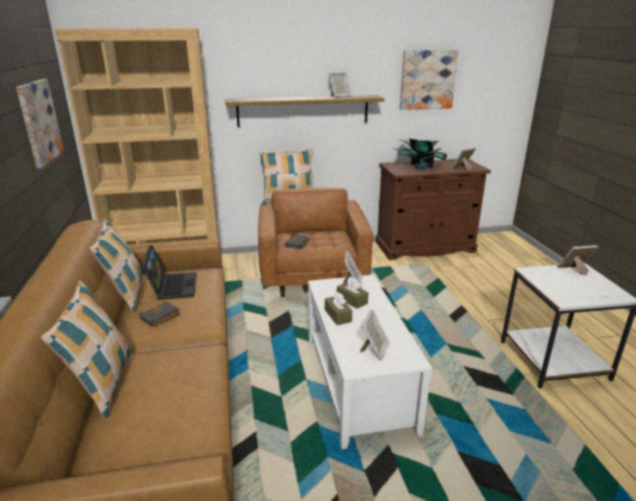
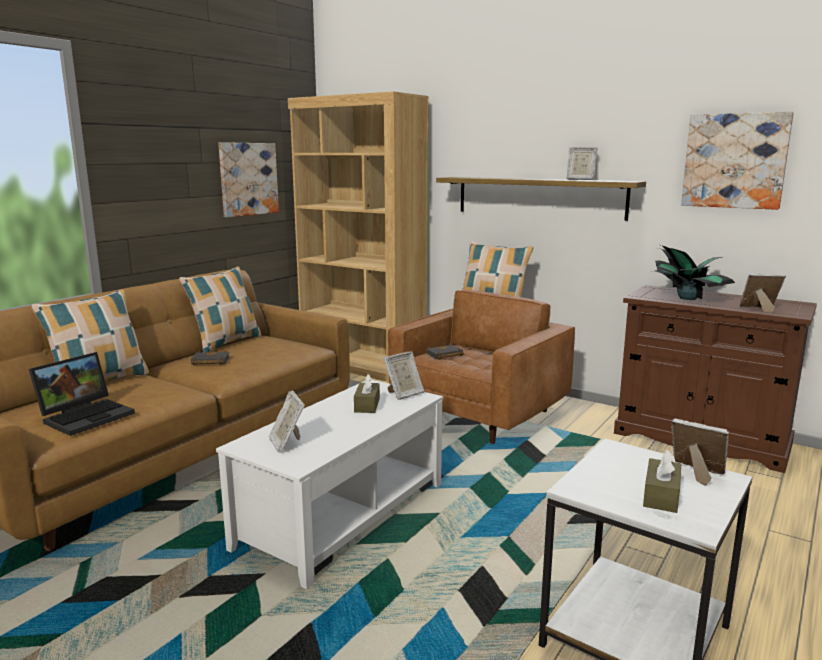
camera: 45 degrees right, 10 degrees down
laptop [142,245,196,300] -> laptop moved to [29,352,135,436]
brown tissue box [325,292,352,325] -> brown tissue box moved to [643,450,681,513]
picture frame [360,310,389,360] -> picture frame turned 90 degrees clockwise [269,391,305,453]

